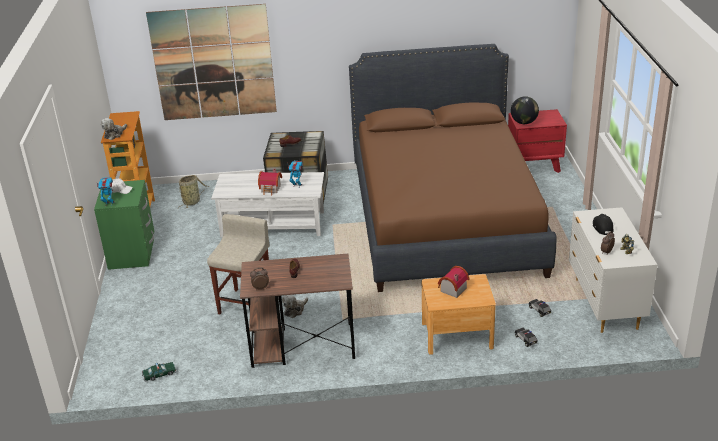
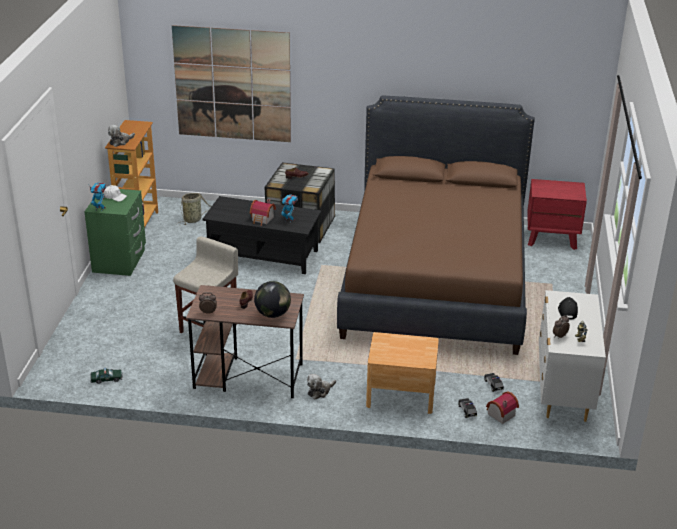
camera: 10 degrees right, 0 degrees up
white coffee table [211,172,324,237] -> black coffee table [202,196,321,274]
plush toy [282,295,308,318] -> plush toy moved to [307,374,336,399]
toy house [438,266,469,298] -> toy house moved to [486,391,519,424]
globe [511,96,539,124] -> globe moved to [254,281,291,318]

